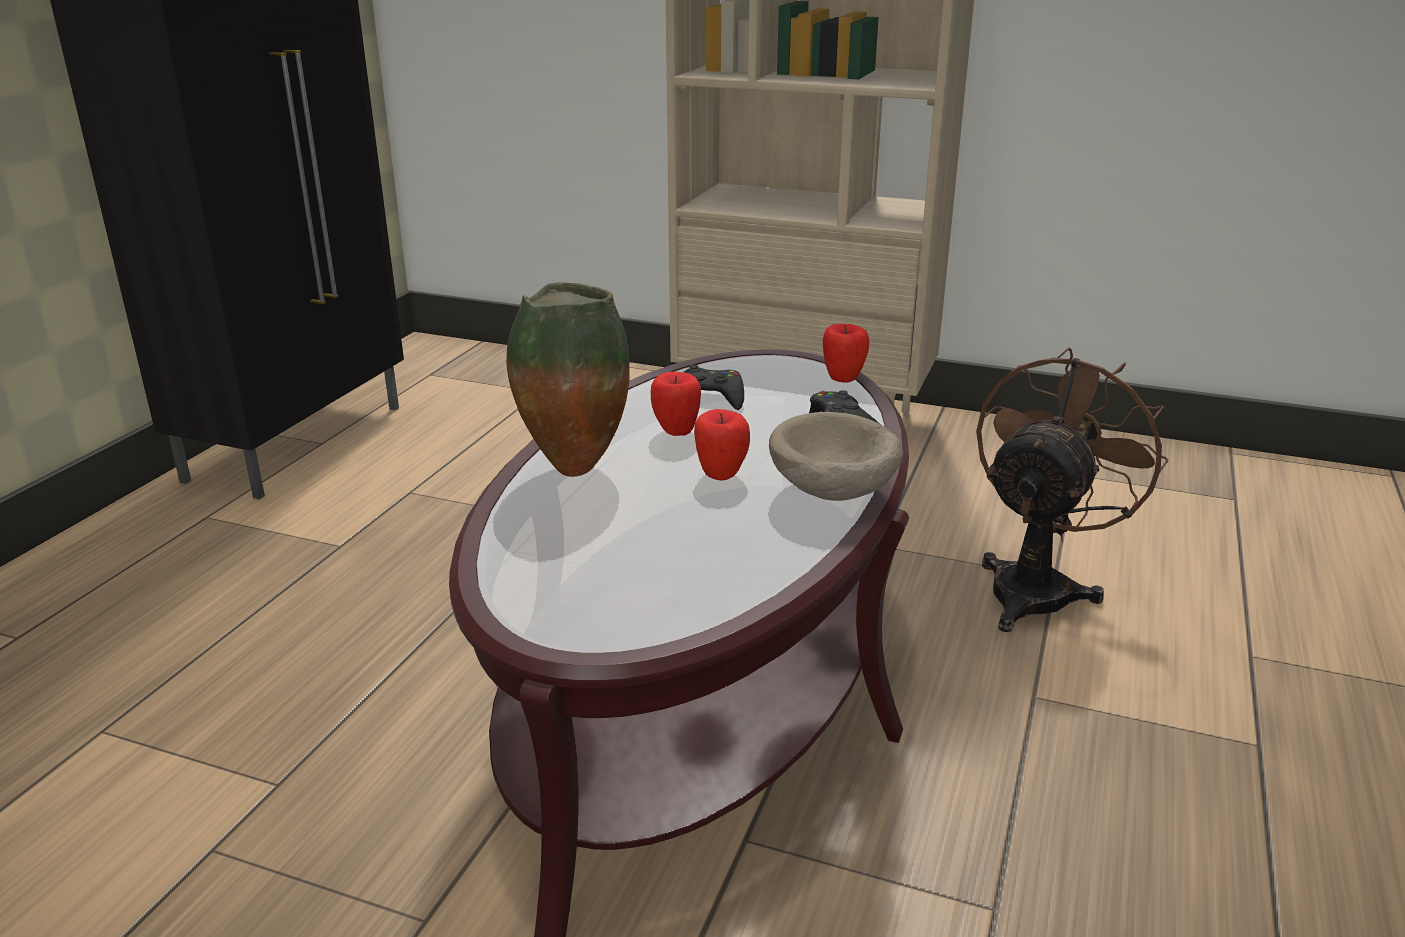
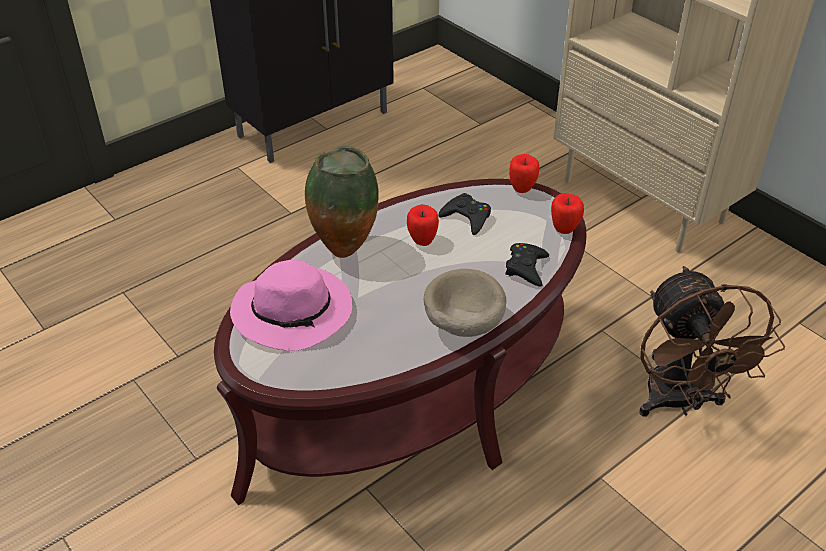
camera: 30 degrees right, 15 degrees up
apple [694,409,750,481] -> apple moved to [509,154,539,193]
brown fan [976,348,1169,632] -> brown fan turned 105 degrees clockwise [639,266,785,417]
none -> pink hat [230,260,352,351]

